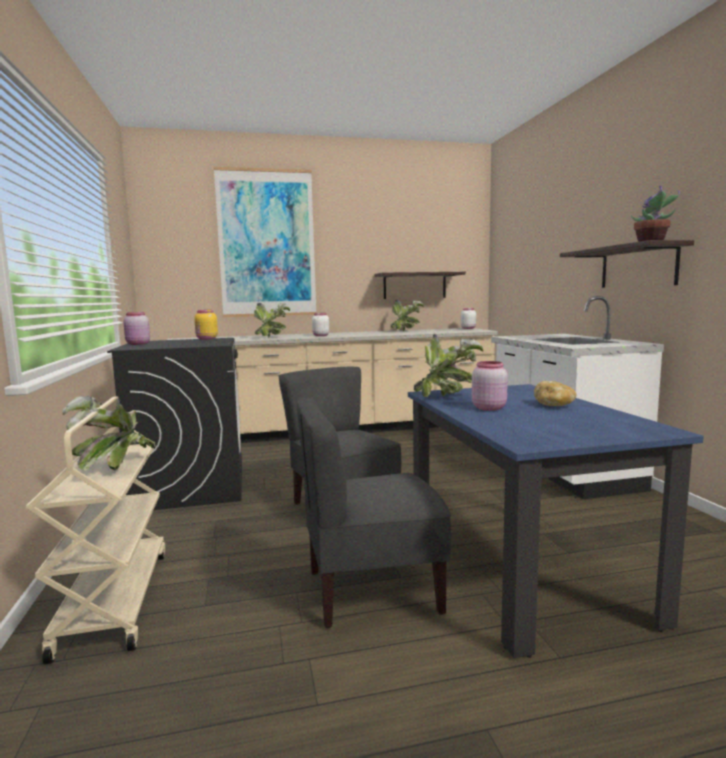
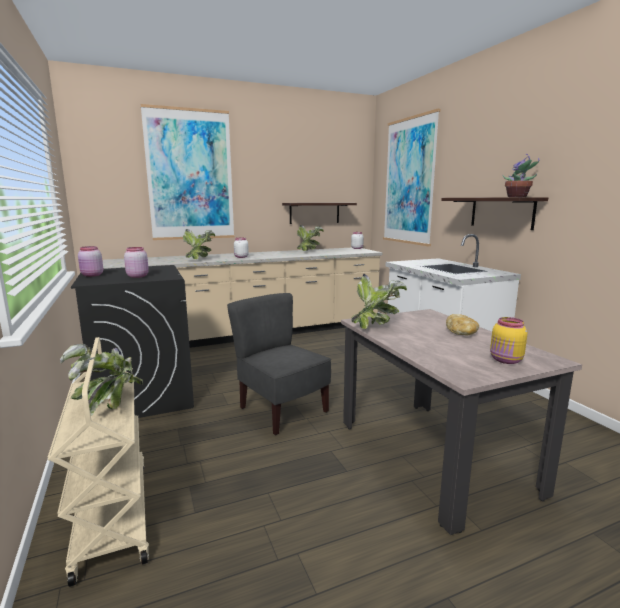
camera: 10 degrees left, 5 degrees up
yellow jar [194,310,218,340] -> yellow jar moved to [490,317,528,364]
grey chair [296,398,451,628] -> none
blue dining table [408,384,704,658] -> beige dining table [341,309,582,535]
pink jar [472,361,508,411] -> pink jar moved to [124,247,149,278]
none -> picture [383,109,440,246]

